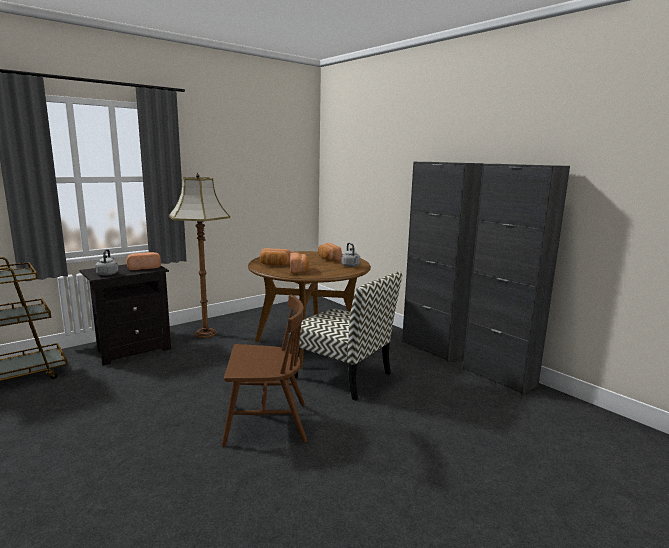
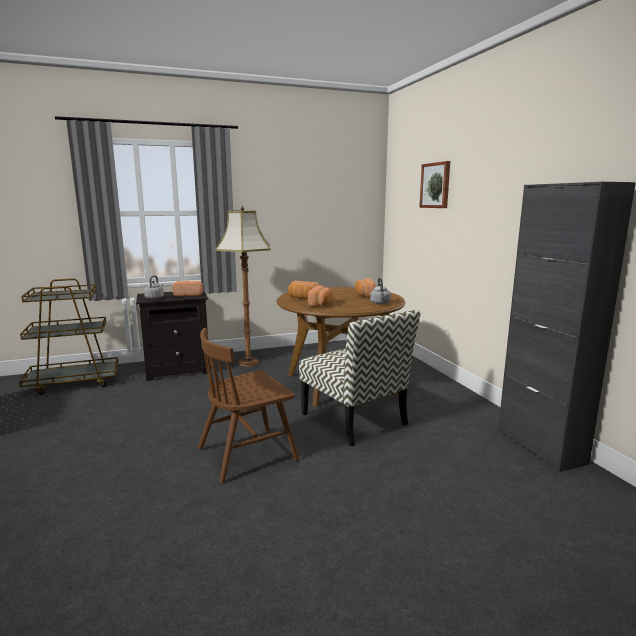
camera: 20 degrees right, 0 degrees up
brown chair [222,295,307,446] -> brown chair turned 135 degrees clockwise [198,328,299,484]
black cabinet [402,162,483,362] -> none
none -> picture [419,161,450,208]

